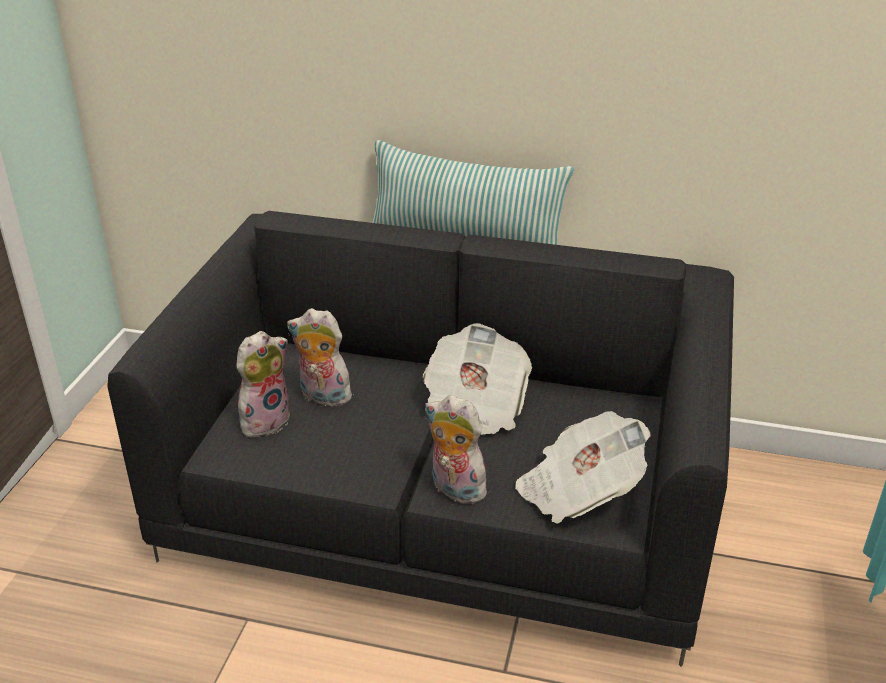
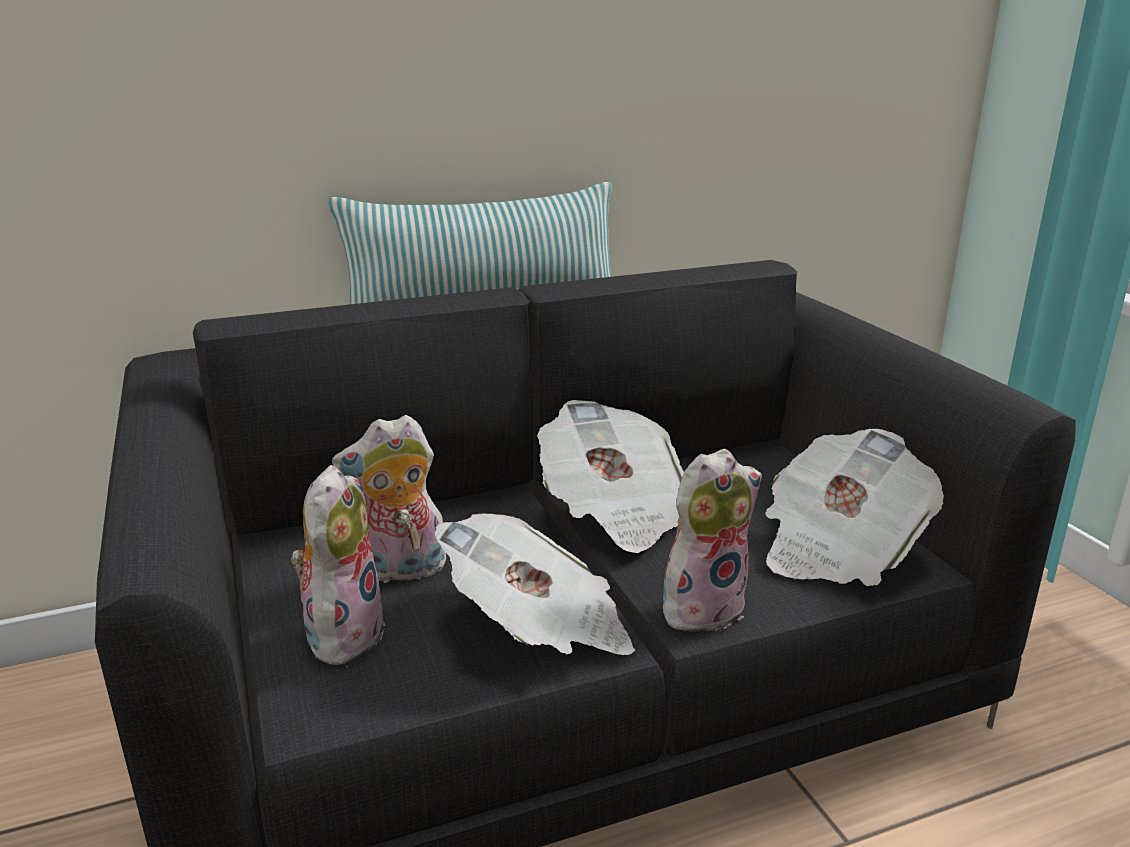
camera: 35 degrees left, 10 degrees down
plush toy [425,395,492,504] -> plush toy turned 150 degrees clockwise [663,449,762,633]
none -> newspaper [435,514,635,655]

